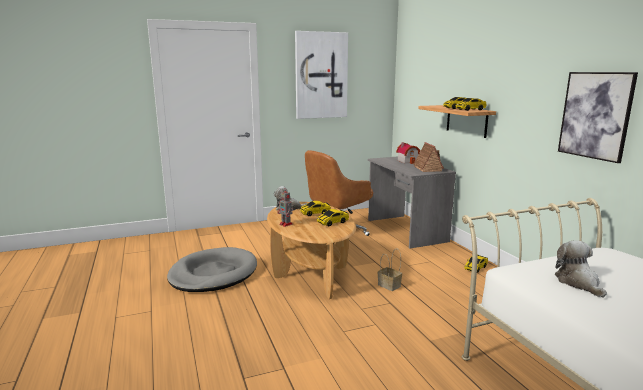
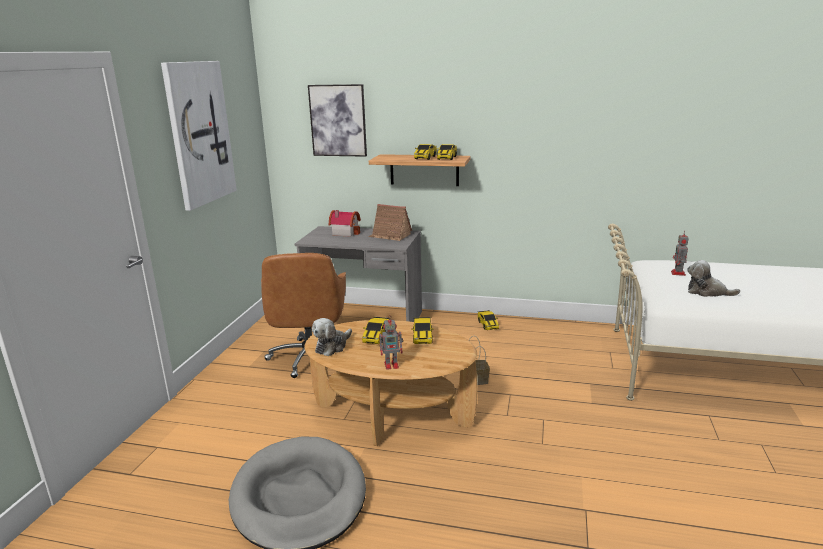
camera: 55 degrees left, 5 degrees up
picture [558,72,638,163] -> picture moved to [308,84,367,157]
none -> toy robot [671,231,689,276]

